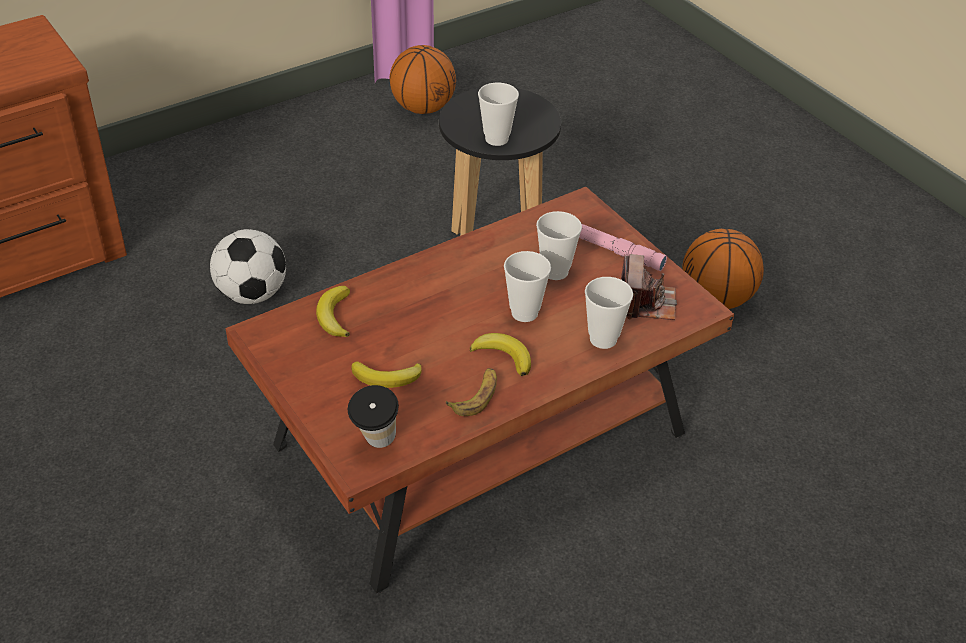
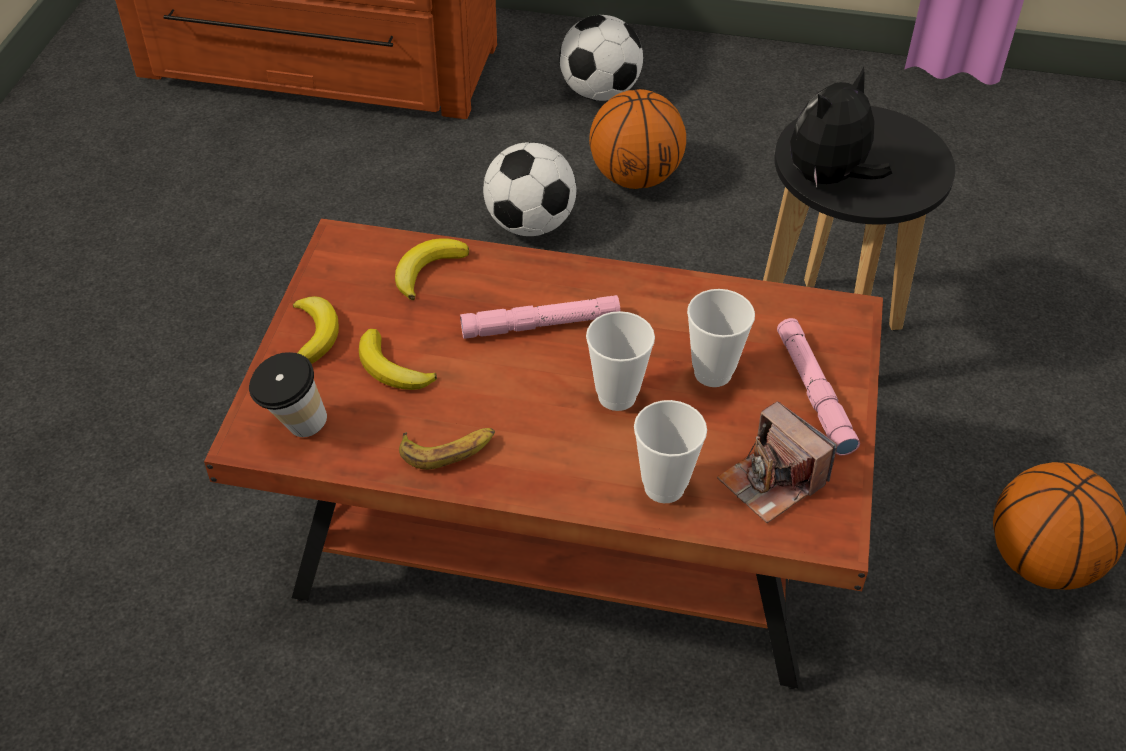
camera: 45 degrees right, 5 degrees up
basketball [390,45,456,114] -> basketball moved to [589,89,686,189]
banana [470,333,531,376] -> banana moved to [293,296,339,364]
cup [478,83,519,146] -> plush toy [790,67,892,187]
camera [621,254,677,320] -> camera turned 90 degrees clockwise [717,401,837,523]
none -> pink flashlight [460,295,621,339]
none -> football [559,15,643,101]

